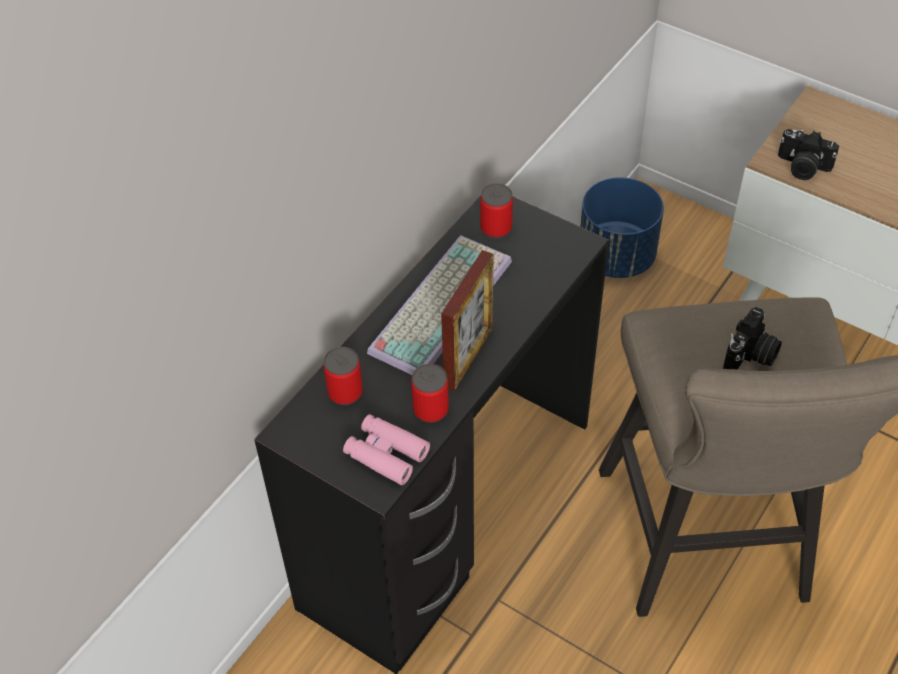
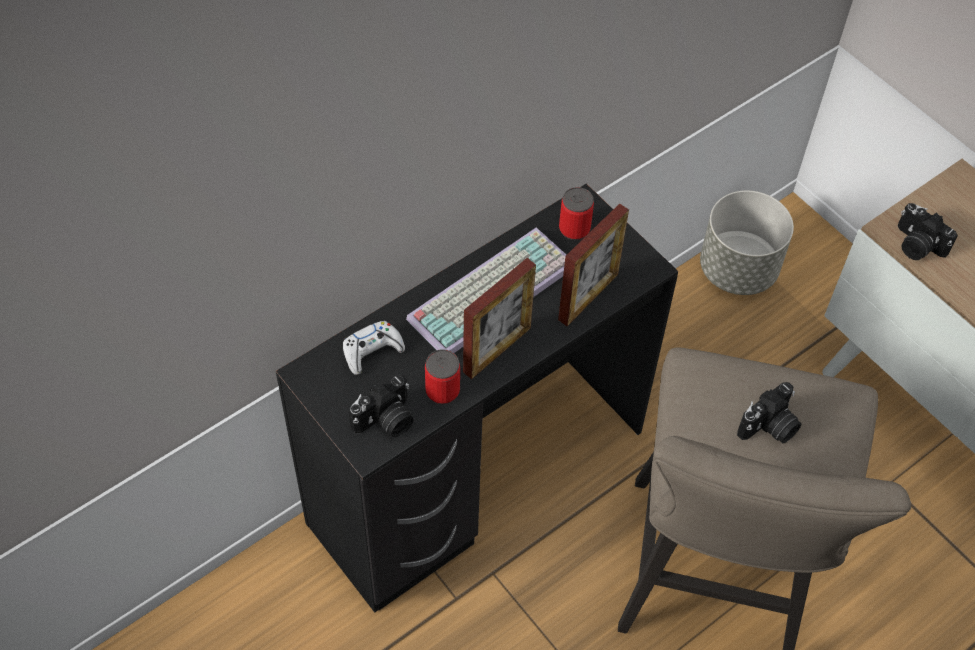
camera: 15 degrees right, 5 degrees up
can [323,347,363,405] -> white game controller [343,321,405,375]
pink binoculars [343,414,430,485] -> camera [349,375,414,437]
blue planter [580,177,664,278] -> grey planter [700,191,794,295]
none -> picture frame [558,203,629,326]

